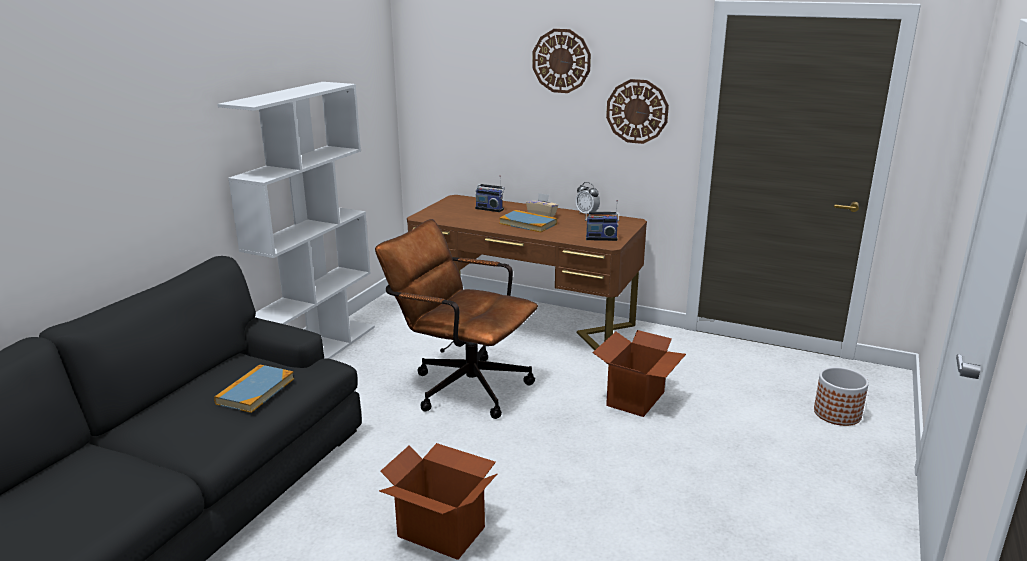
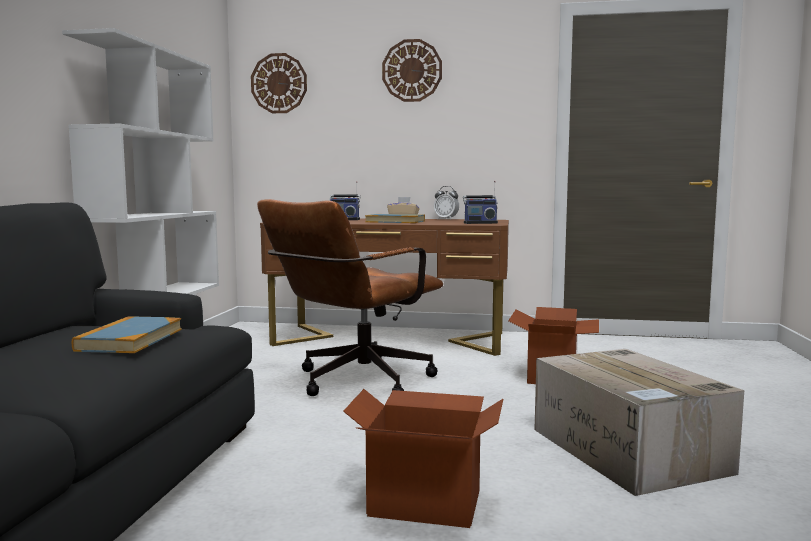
camera: 15 degrees left, 15 degrees down
brown office chair [375,219,538,419] -> brown office chair turned 60 degrees counterclockwise [257,199,443,396]
wall clock [606,79,669,144] -> wall clock moved to [251,53,307,113]
planter [814,367,869,426] -> none
none -> cardboard box [534,349,744,496]

